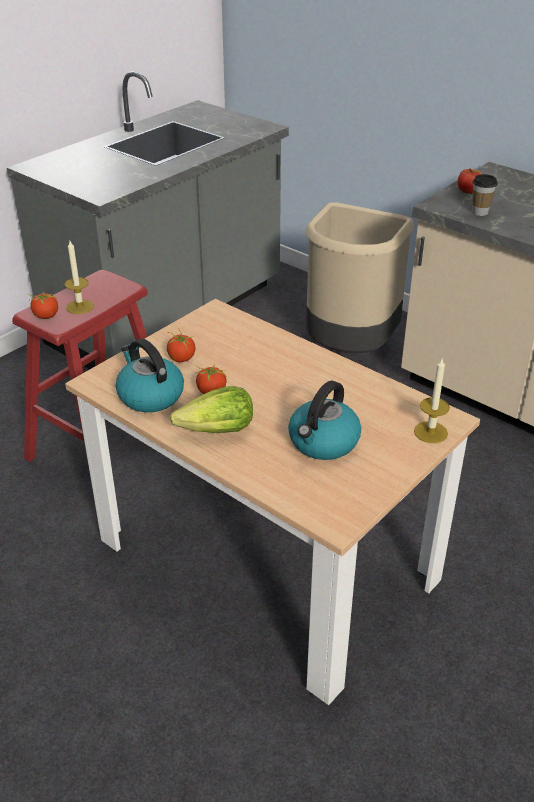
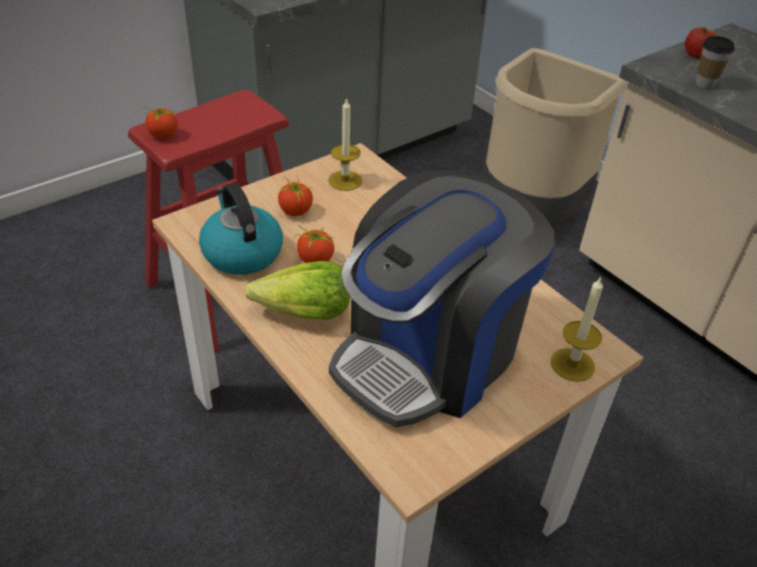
camera: 10 degrees right, 5 degrees up
candle [65,241,94,314] -> candle moved to [328,97,362,191]
kettle [288,381,361,460] -> coffee machine [329,170,556,427]

